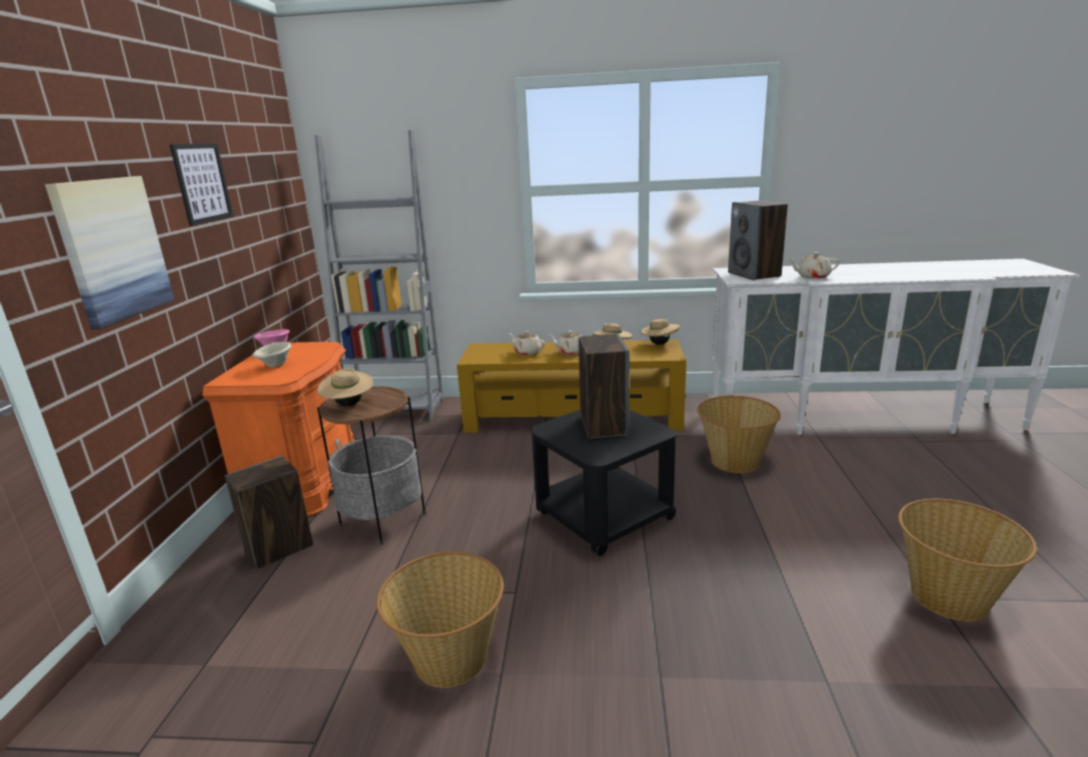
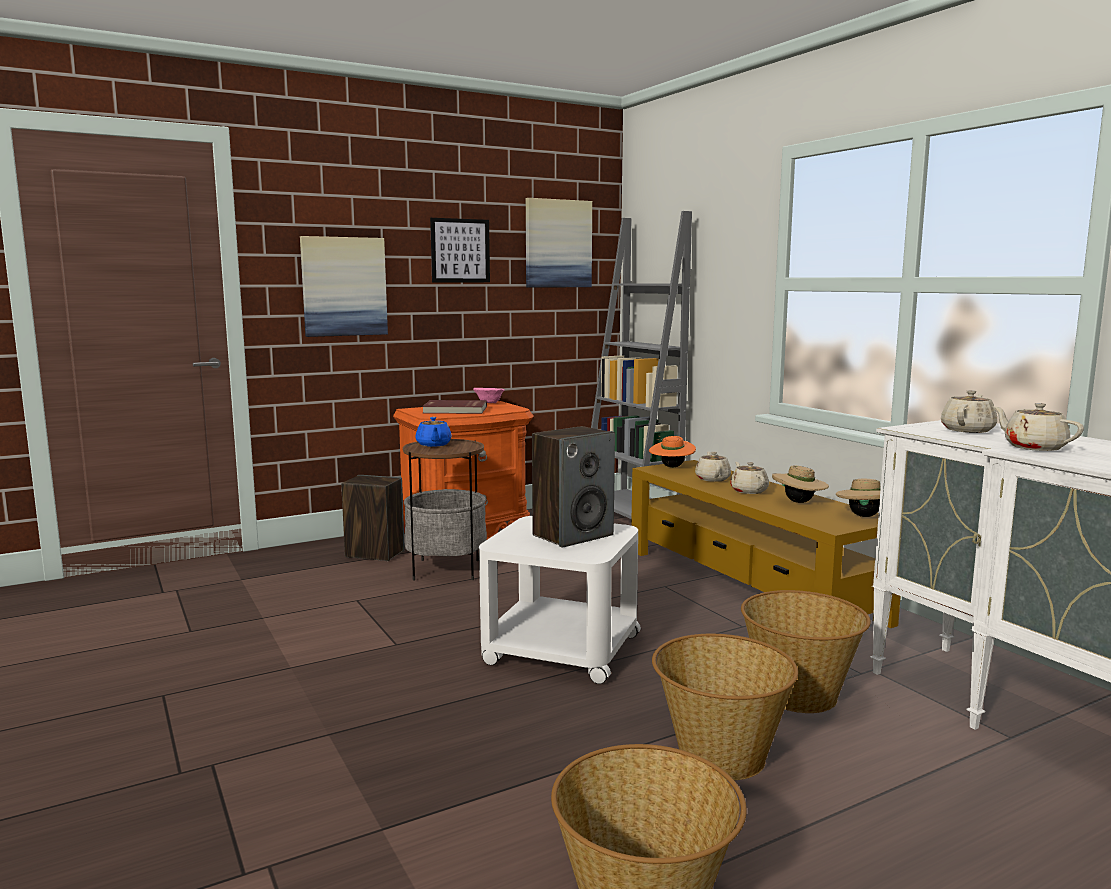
camera: 55 degrees right, 10 degrees down
beige bowl [252,342,291,367] -> red book [422,400,487,414]
beige hat [317,369,373,406] -> blue teapot [415,417,452,447]
basket [376,552,504,688] -> basket moved to [652,634,798,780]
black side table [531,410,676,556] -> white side table [479,516,641,684]
speaker [728,200,788,280] -> beige teapot [941,390,997,433]
none -> picture [526,198,592,288]
none -> orange hat [649,436,696,467]

